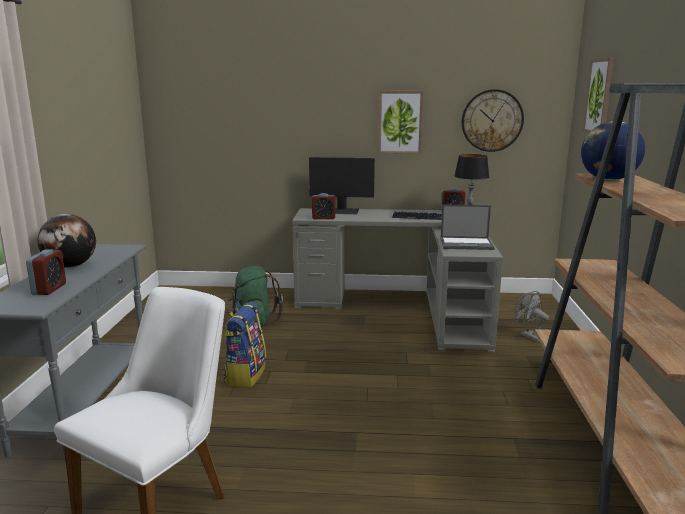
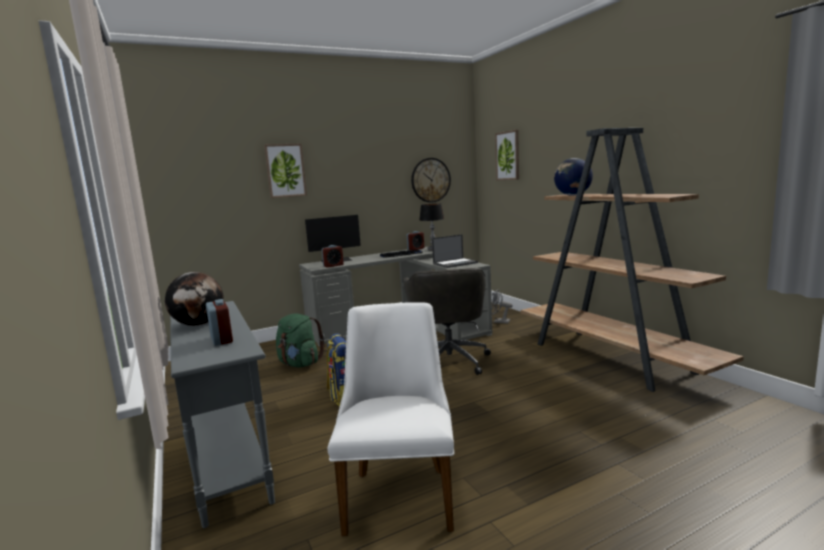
camera: 30 degrees left, 5 degrees down
picture [378,91,423,154] -> picture moved to [264,144,307,198]
none -> grey office chair [403,268,491,375]

